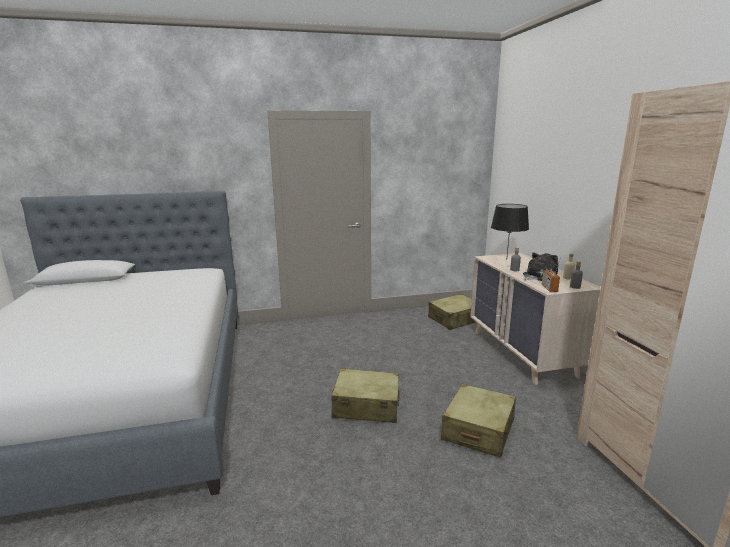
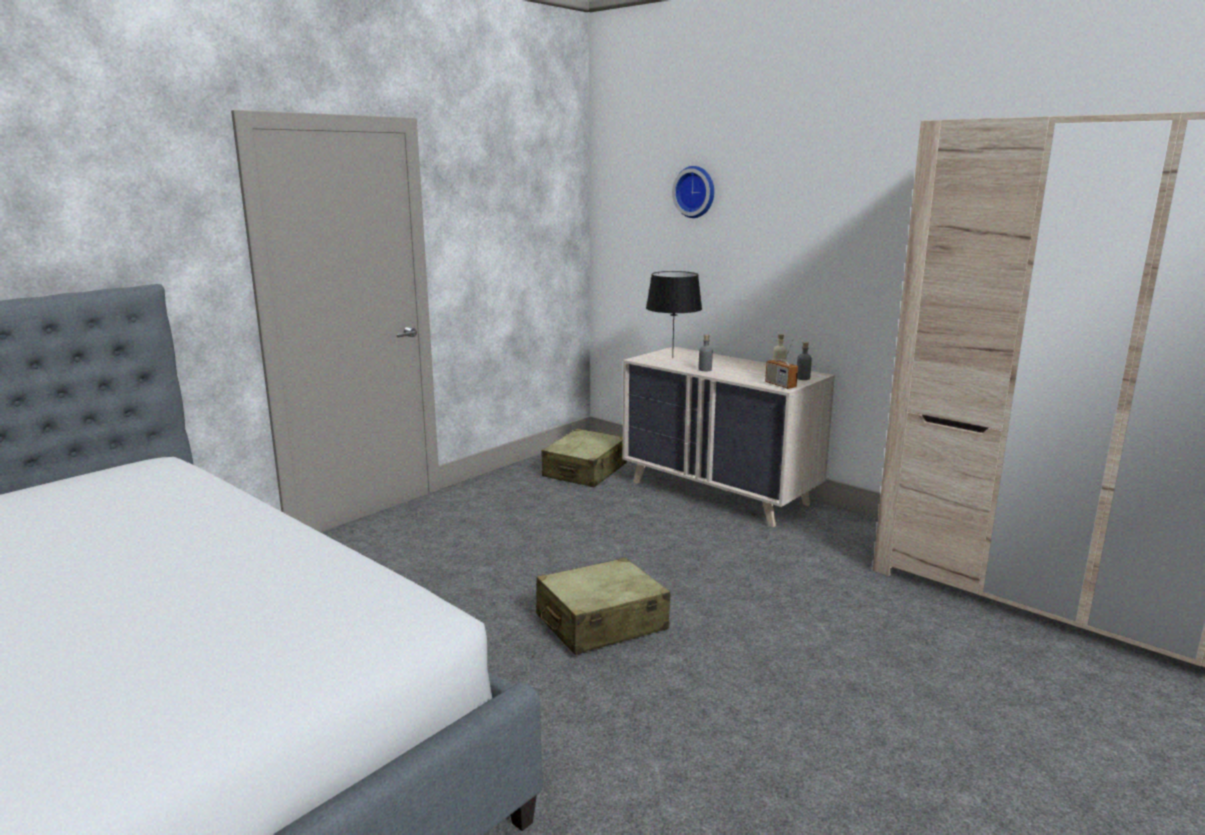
camera: 35 degrees left, 0 degrees up
beige suitcase [441,384,516,458] -> none
plush toy [523,252,558,281] -> none
none -> wall clock [672,166,714,218]

